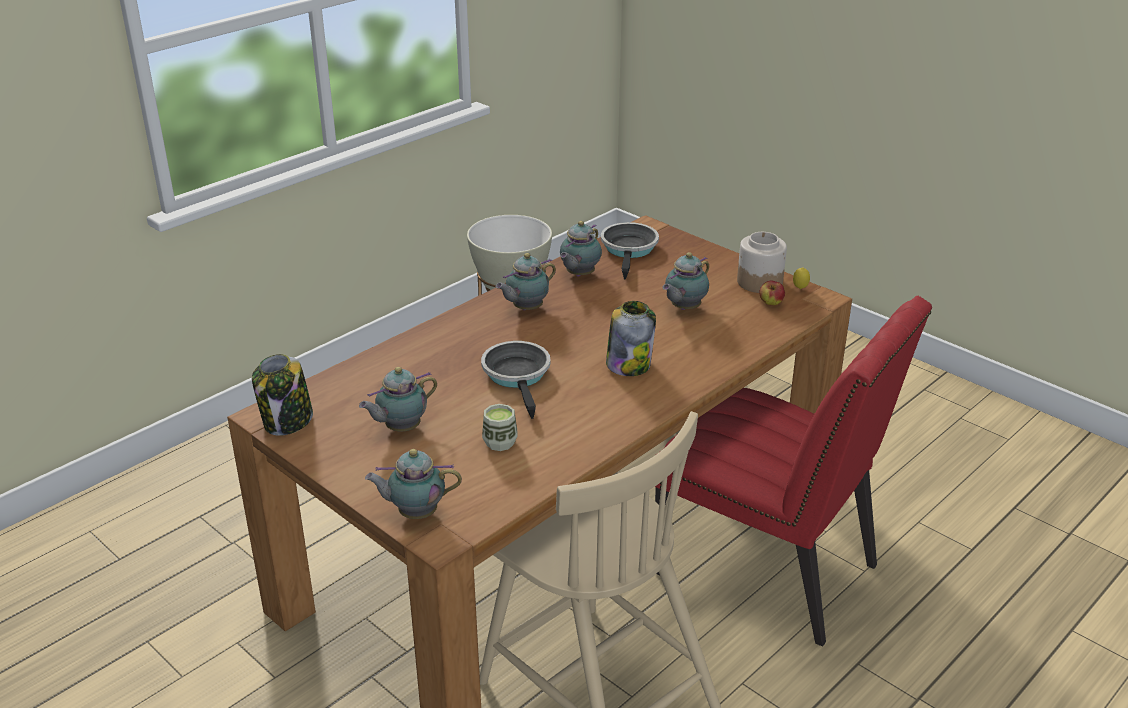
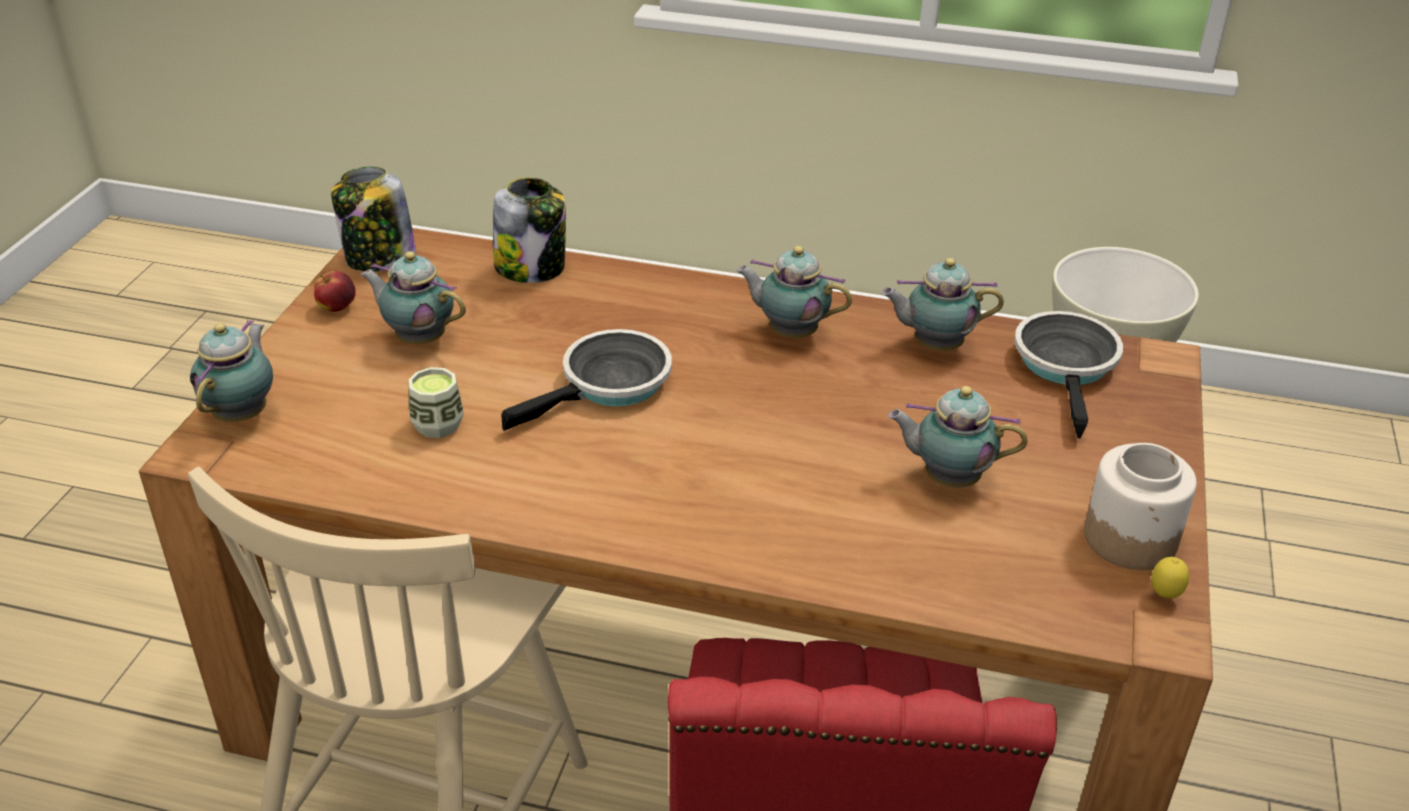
camera: 60 degrees right, 5 degrees up
teapot [365,449,462,519] -> teapot turned 45 degrees clockwise [190,320,273,422]
frying pan [601,222,659,279] -> frying pan turned 60 degrees counterclockwise [1014,311,1123,438]
jar [606,301,656,376] -> jar moved to [493,178,566,283]
apple [759,281,785,306] -> apple moved to [314,271,356,312]

